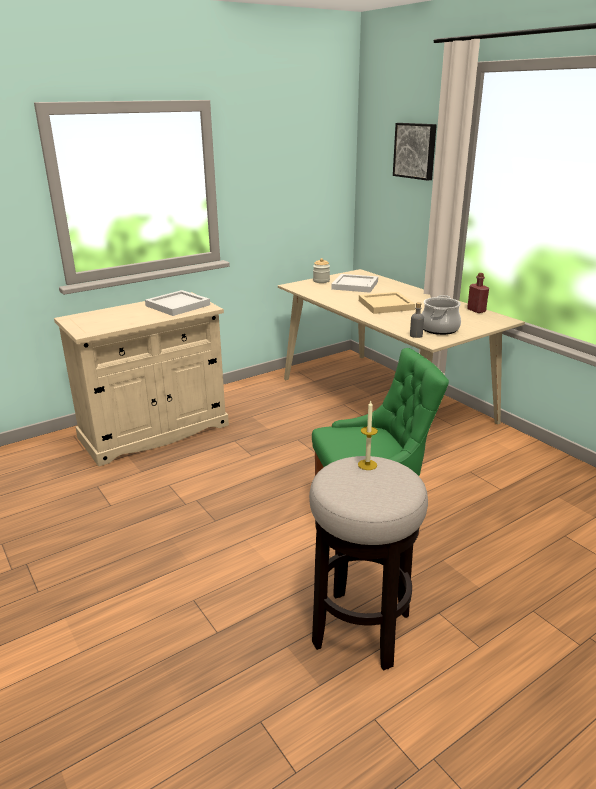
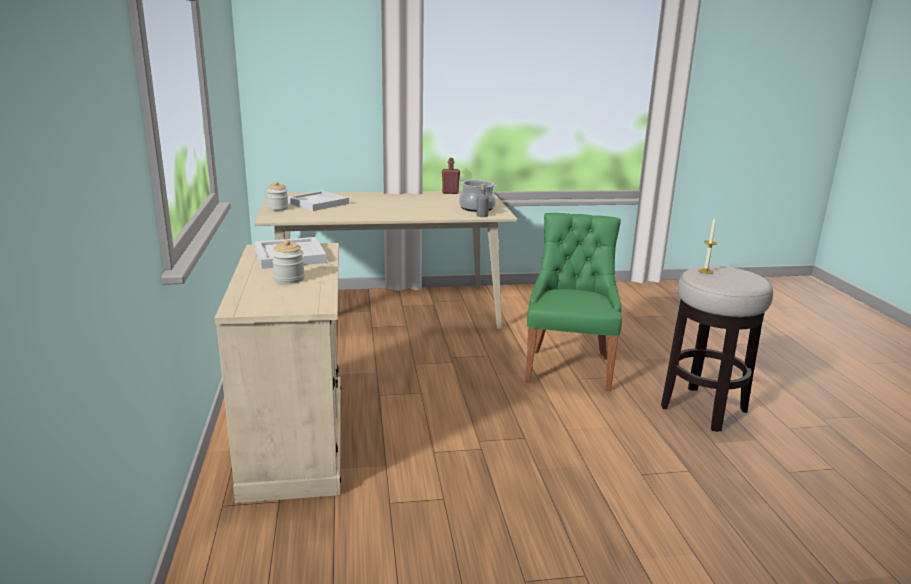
camera: 65 degrees left, 5 degrees down
beige tray [359,292,415,314] -> none
picture [393,123,437,181] -> none
none -> jar [272,240,305,284]

